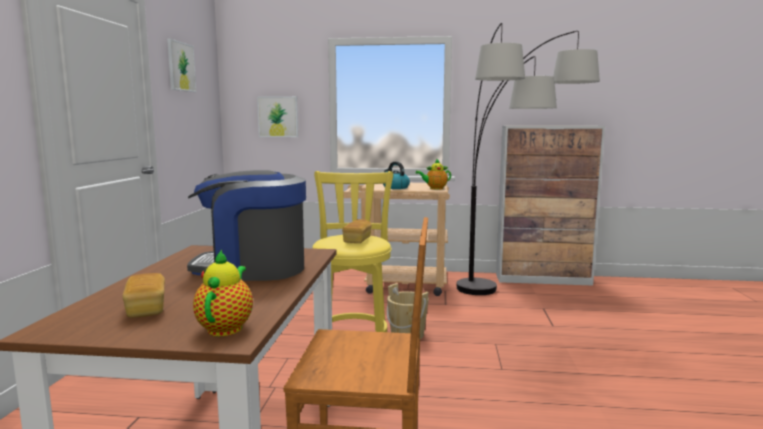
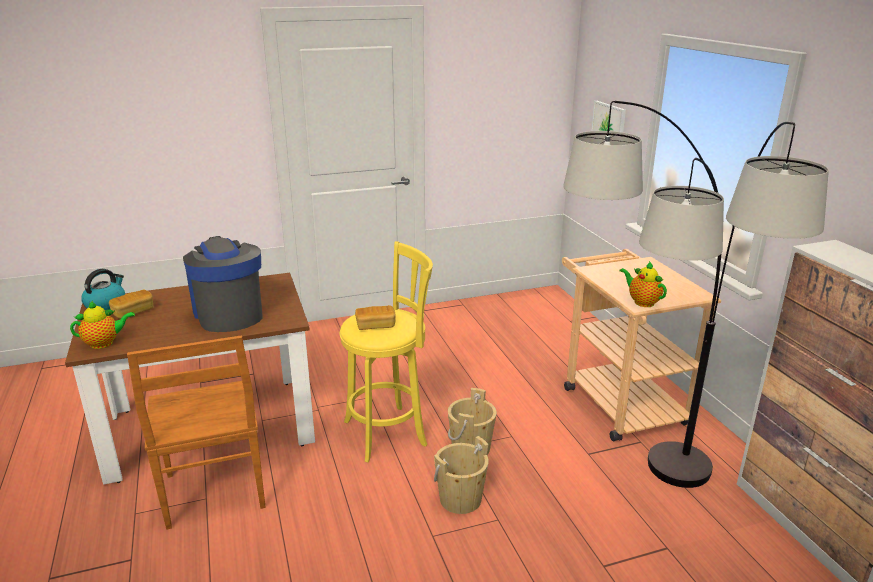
camera: 65 degrees right, 15 degrees up
picture [167,39,196,92] -> none
kettle [383,162,410,189] -> kettle moved to [81,269,125,311]
none -> beige bucket [434,436,489,514]

